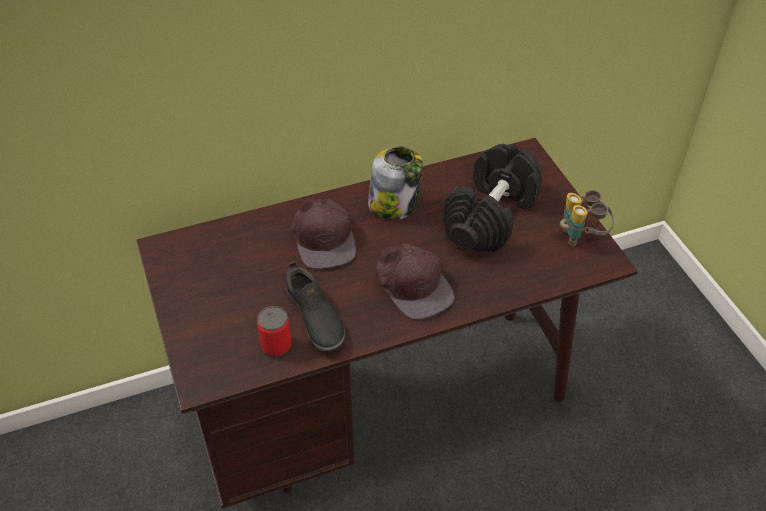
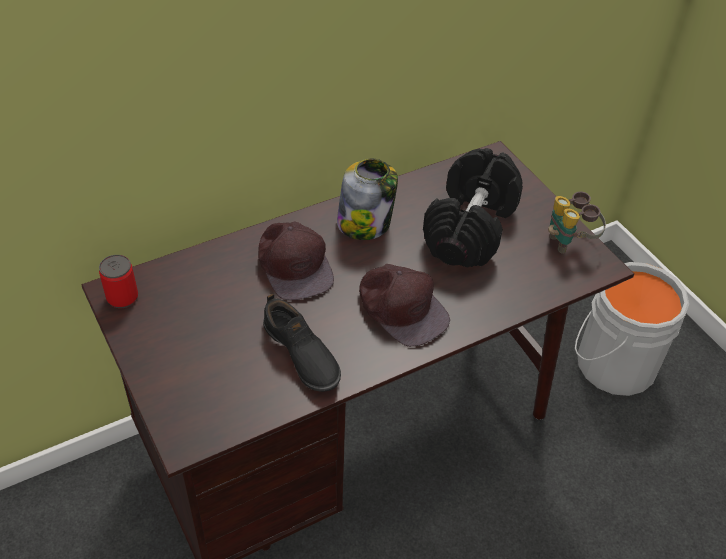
camera: 10 degrees left, 0 degrees up
can [257,306,291,357] -> can moved to [99,255,138,308]
none -> grey bucket [575,262,689,396]

